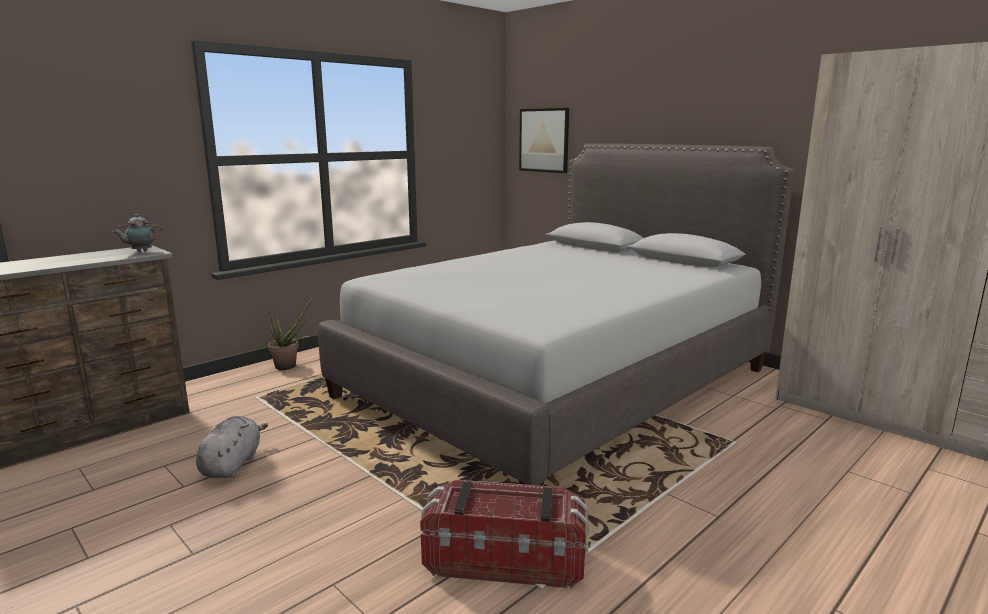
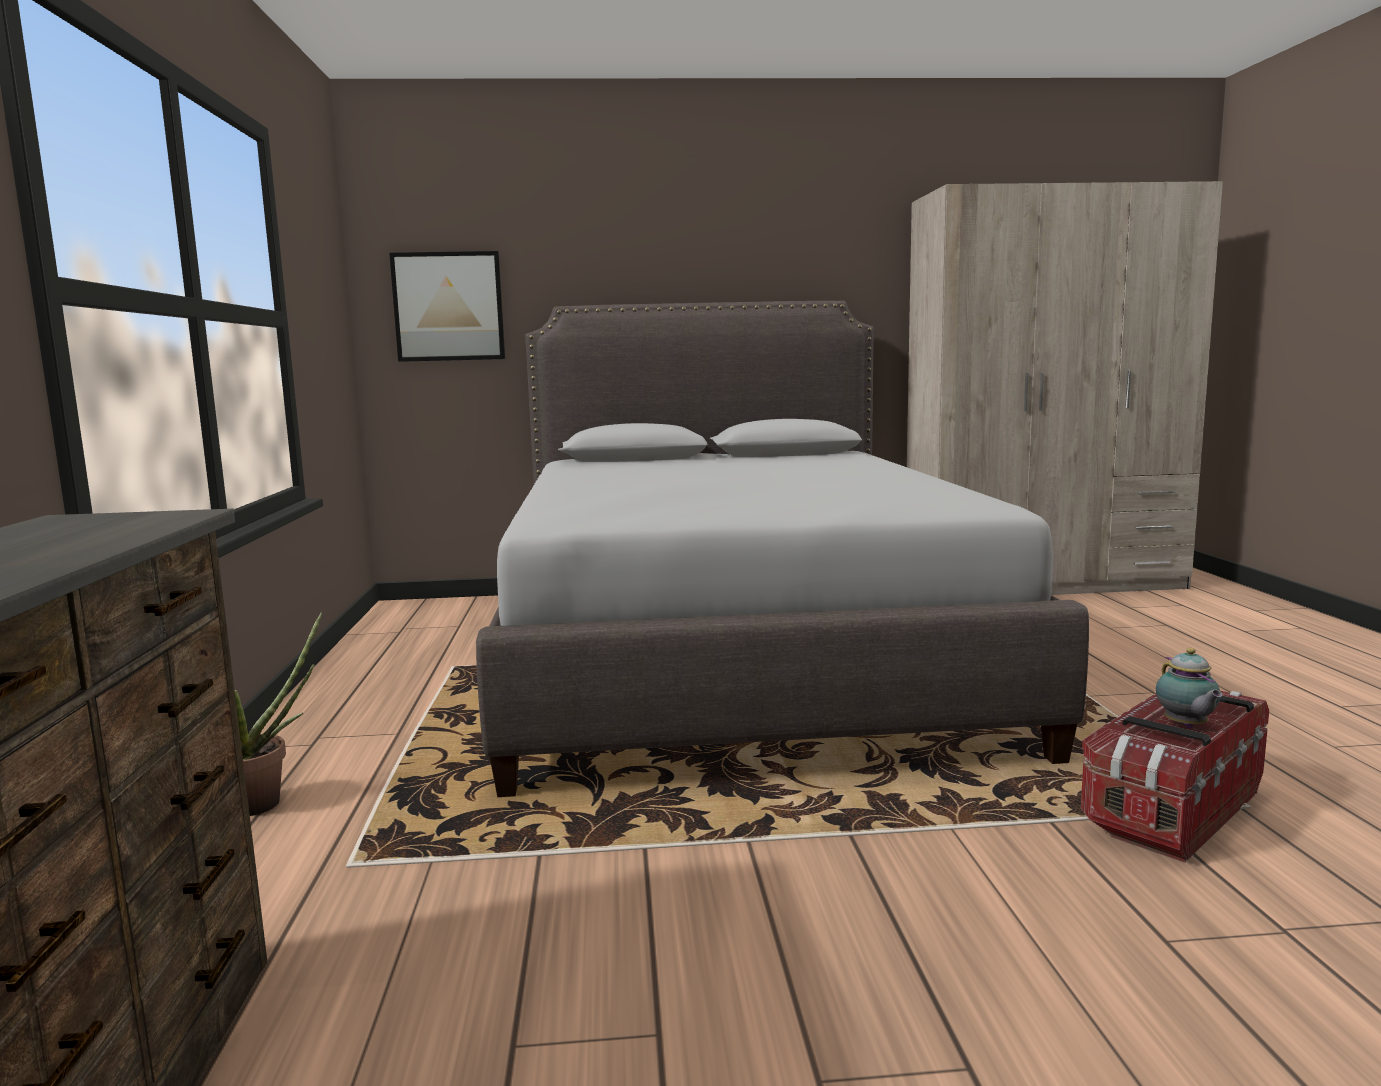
camera: 50 degrees left, 5 degrees down
teapot [112,214,163,252] -> teapot moved to [1156,648,1223,728]
grey plush toy [196,416,268,478] -> none

